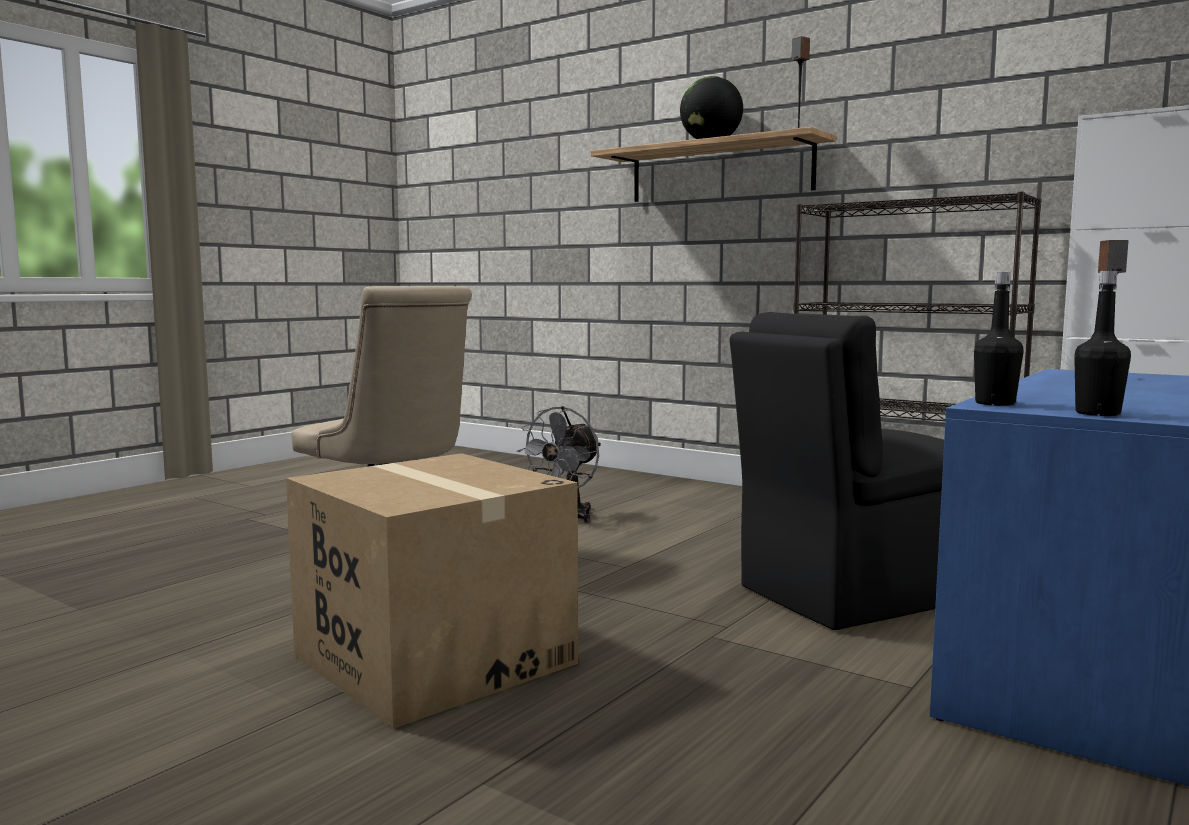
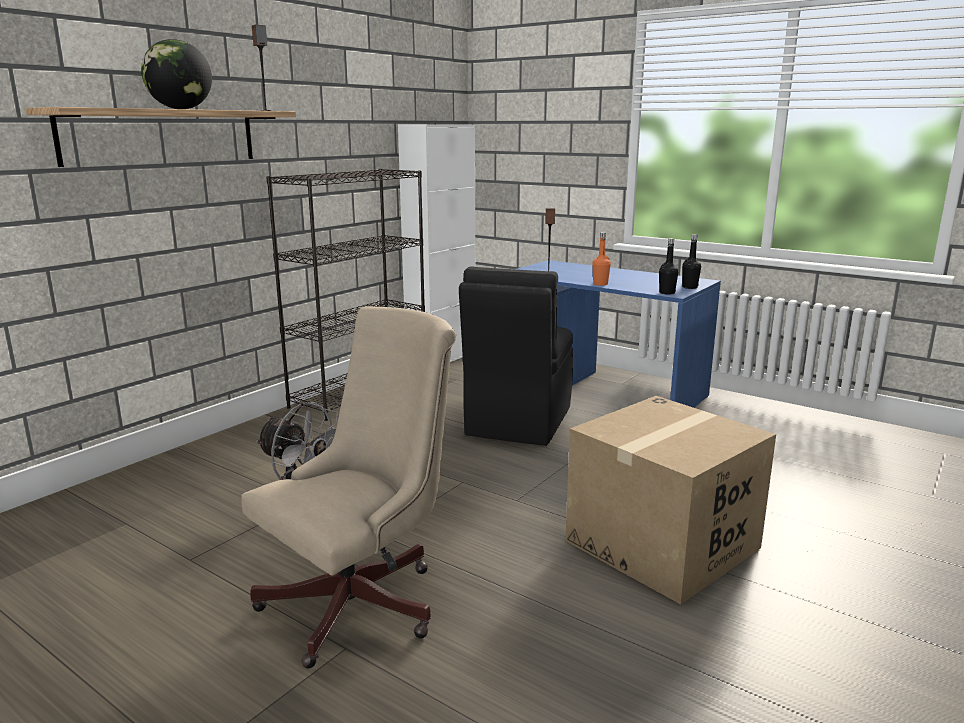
camera: 90 degrees left, 10 degrees up
black chair [730,312,944,630] -> black chair turned 45 degrees clockwise [459,266,573,446]
none -> orange bottle [593,232,611,286]

